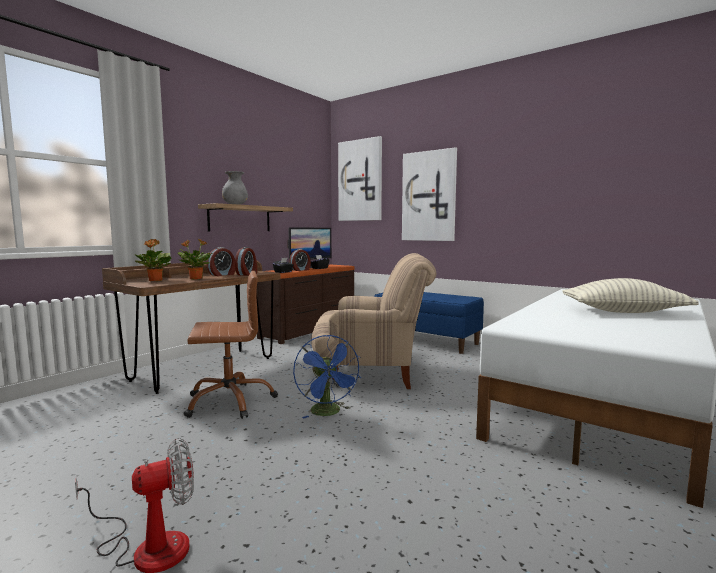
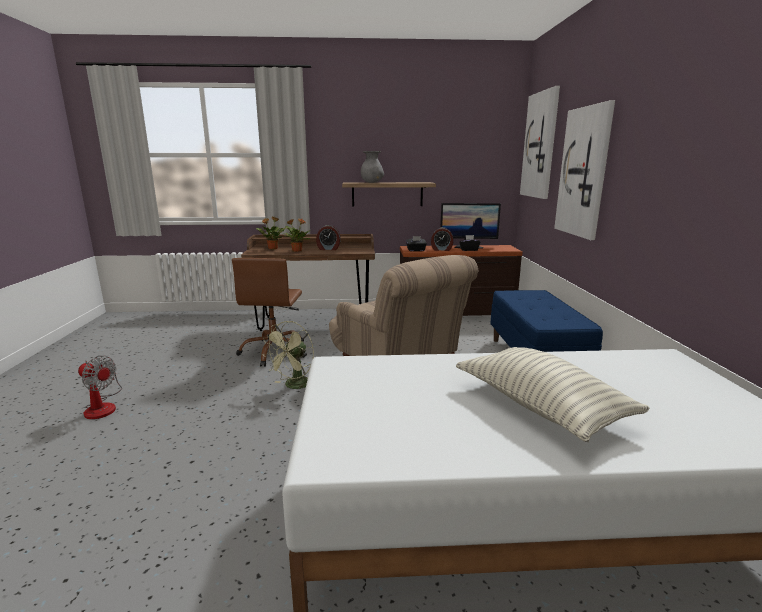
camera: 50 degrees right, 10 degrees up
brown office chair [184,271,278,419] -> brown office chair turned 60 degrees clockwise [232,258,307,367]
alarm clock [235,247,257,276] -> none
blue fan [293,335,361,419] -> green fan [262,321,314,389]

